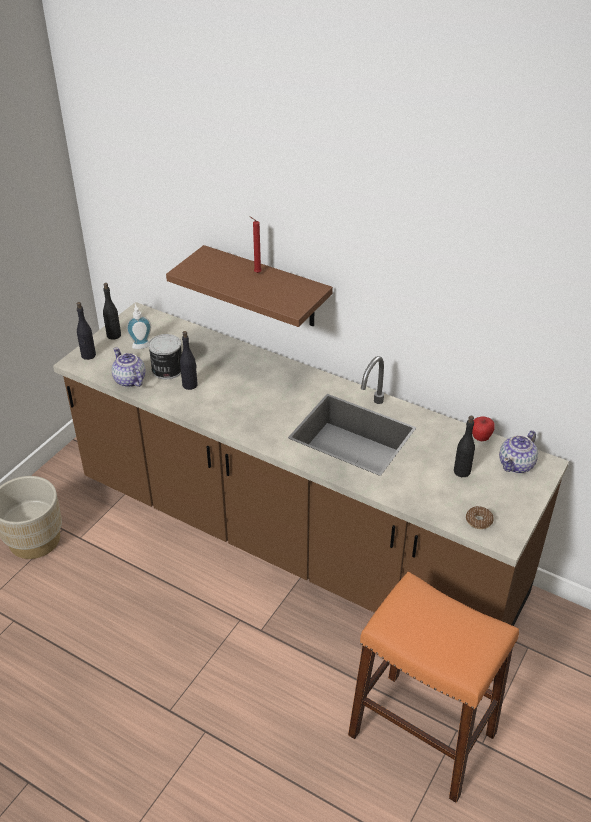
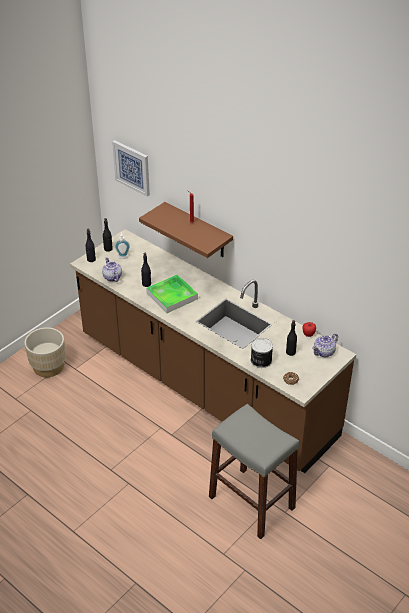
camera: 10 degrees right, 0 degrees up
can [148,334,182,379] -> can moved to [251,338,273,368]
orange stool [348,572,519,803] -> grey stool [209,404,300,539]
none -> picture [112,140,150,197]
none -> tray [146,275,198,313]

